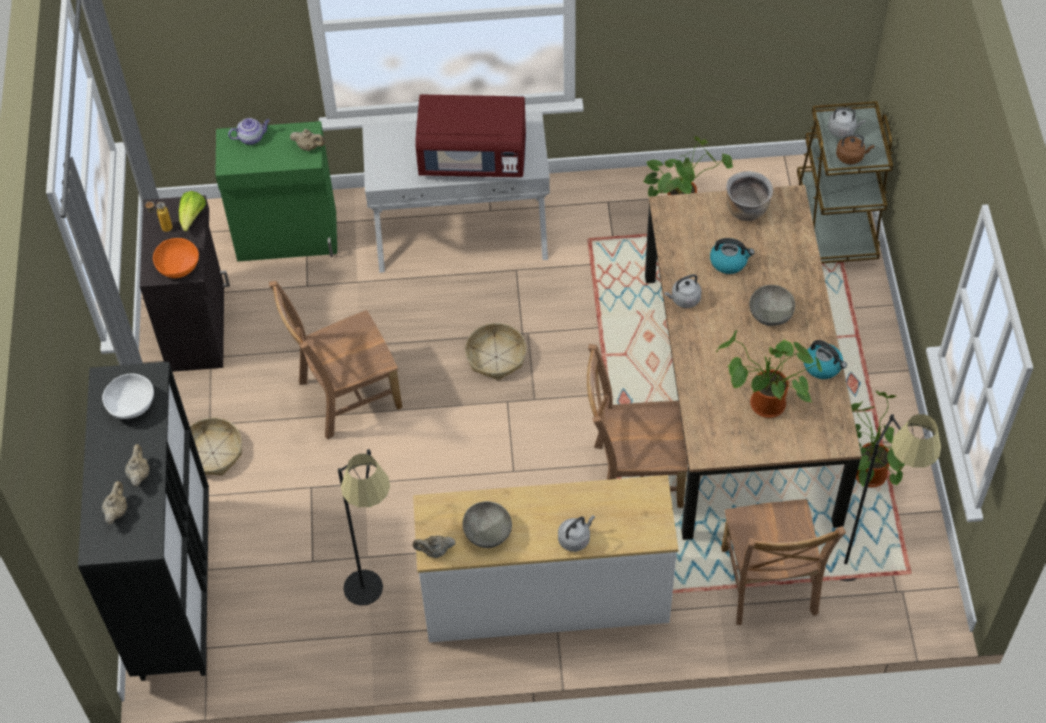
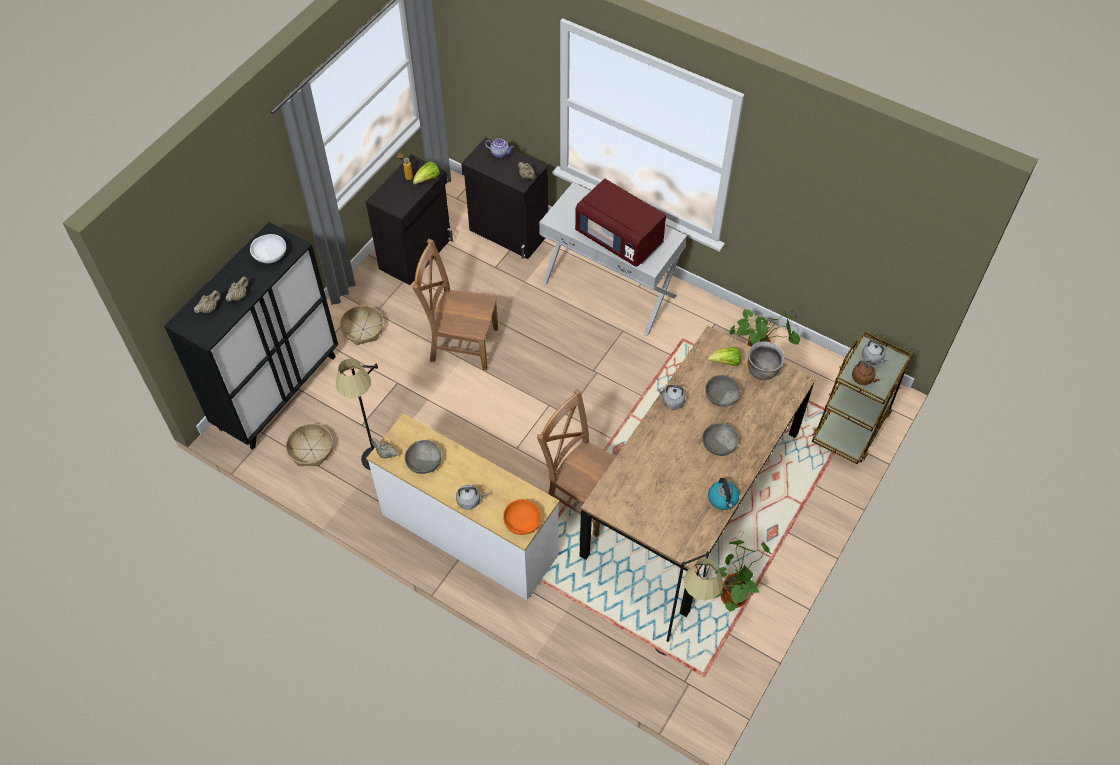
camera: 35 degrees right, 0 degrees up
orange bowl [153,238,199,278] -> orange bowl moved to [503,499,541,535]
green cabinet [215,121,337,262] -> black cabinet [461,137,548,259]
basket [465,323,526,381] -> basket moved to [286,424,333,466]
kettle [710,238,755,274] -> grey bowl [706,375,741,407]
potted plant [716,330,822,418] -> none
brown chair [721,499,846,625] -> none
none -> lettuce [707,347,741,366]

